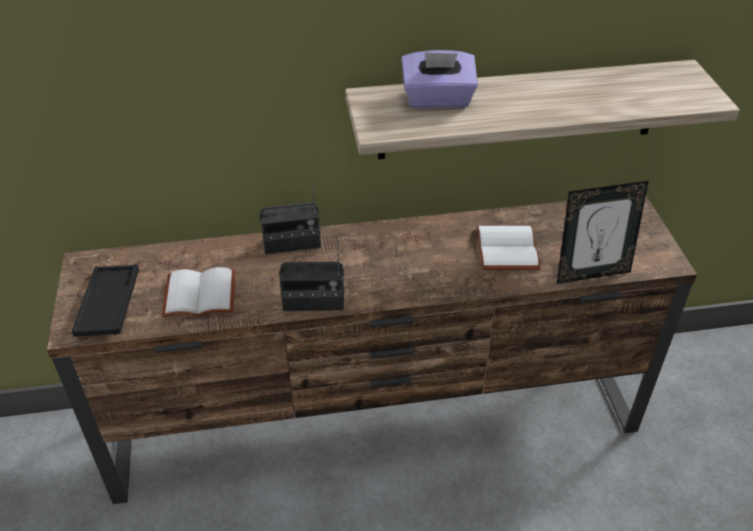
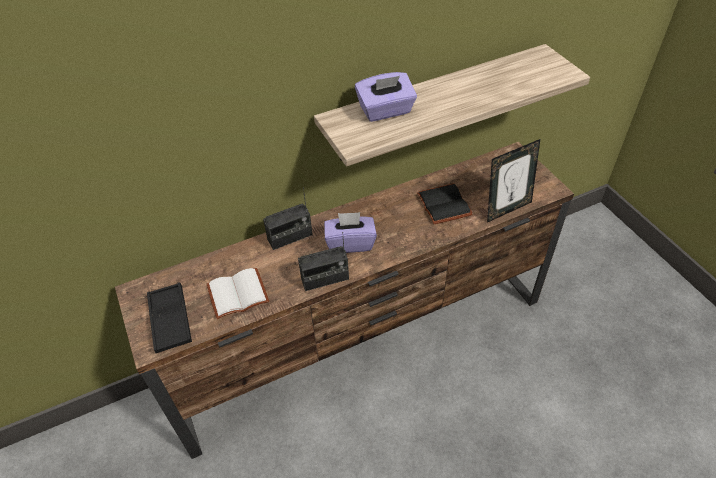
camera: 15 degrees left, 5 degrees up
white book [476,225,541,270] -> black book [417,183,473,224]
none -> purple tissue box [324,212,377,253]

